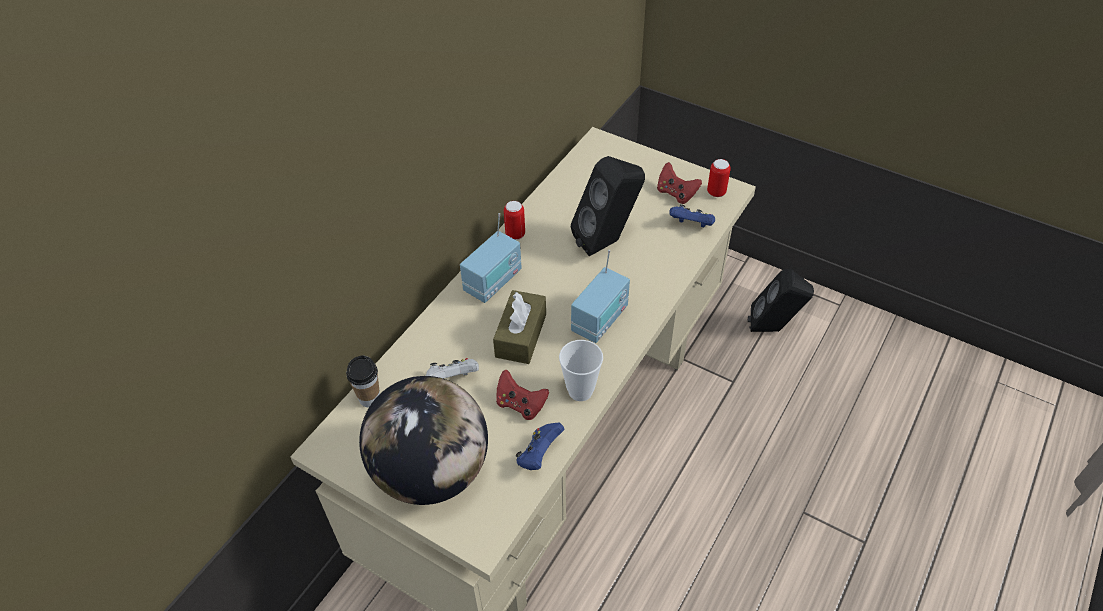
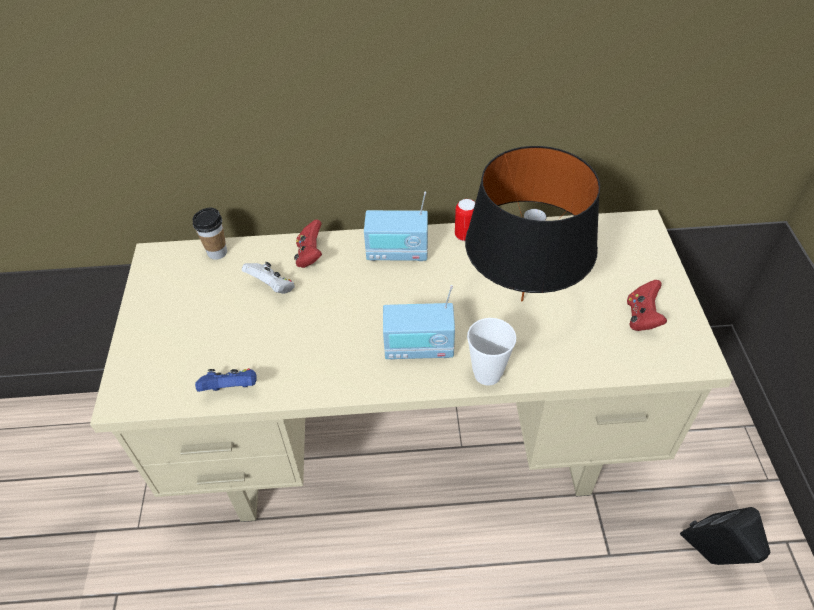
camera: 55 degrees right, 0 degrees up
globe [359,376,488,505] -> none
brown tissue box [493,290,546,364] -> none
red game controller [496,370,549,420] -> red game controller moved to [294,220,322,268]
cup [559,340,603,401] -> cup moved to [467,318,516,386]
black speaker [571,156,645,257] -> black table lamp [465,146,600,302]
blue game controller [669,204,715,228] -> none
can [707,159,731,197] -> none

